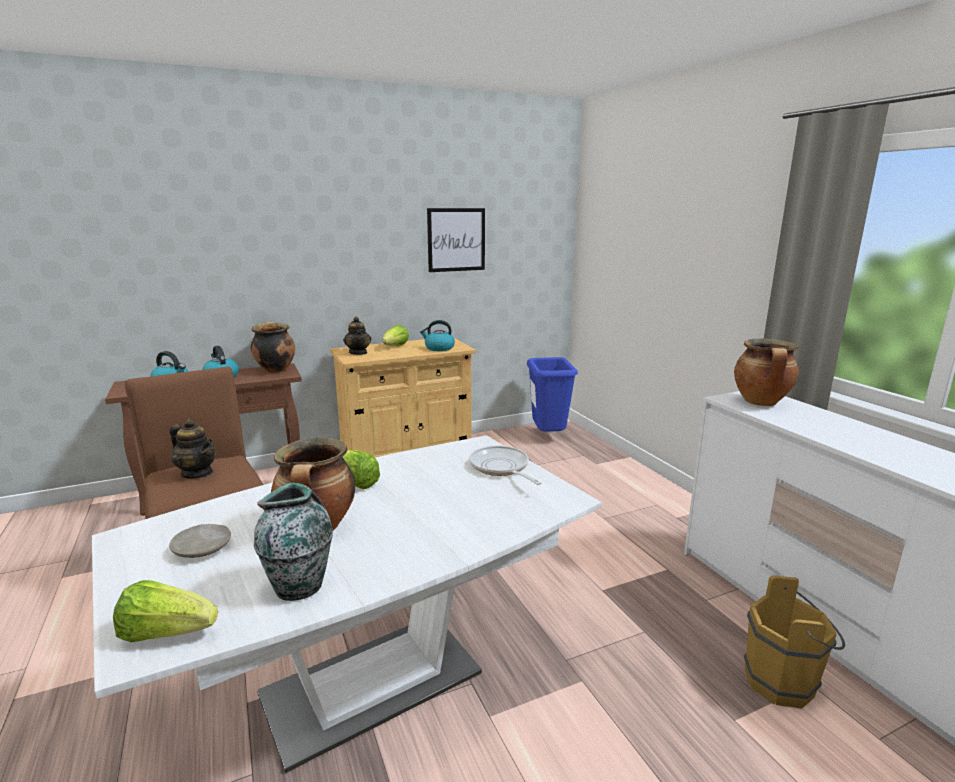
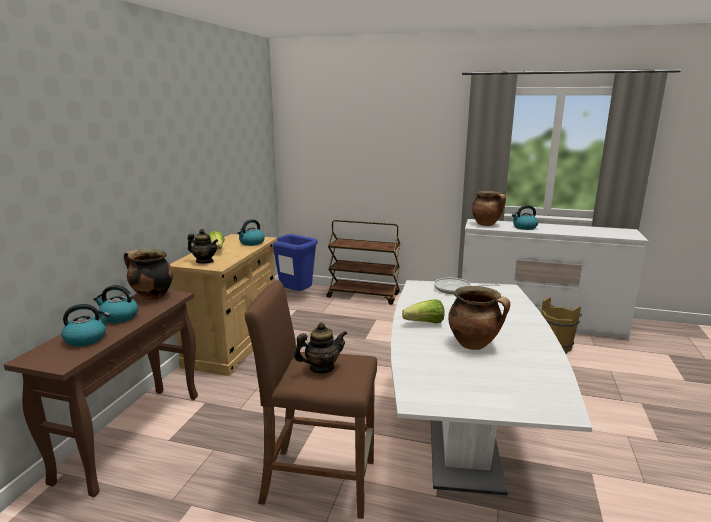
camera: 50 degrees left, 0 degrees up
lettuce [113,580,218,642] -> none
beige plate [169,524,231,558] -> none
vase [254,482,333,601] -> none
picture [427,208,485,272] -> none
none -> brown cart [327,220,400,305]
none -> kettle [512,205,538,230]

